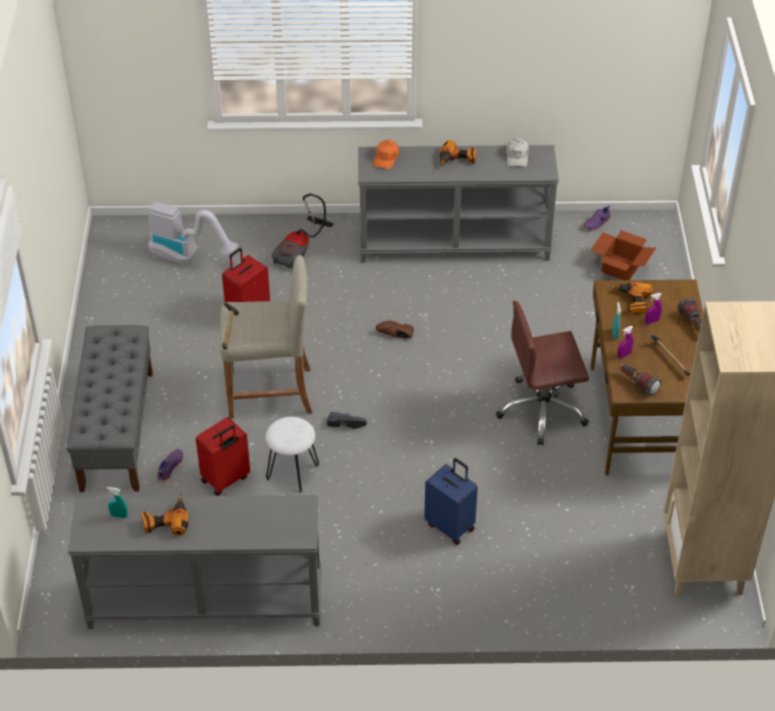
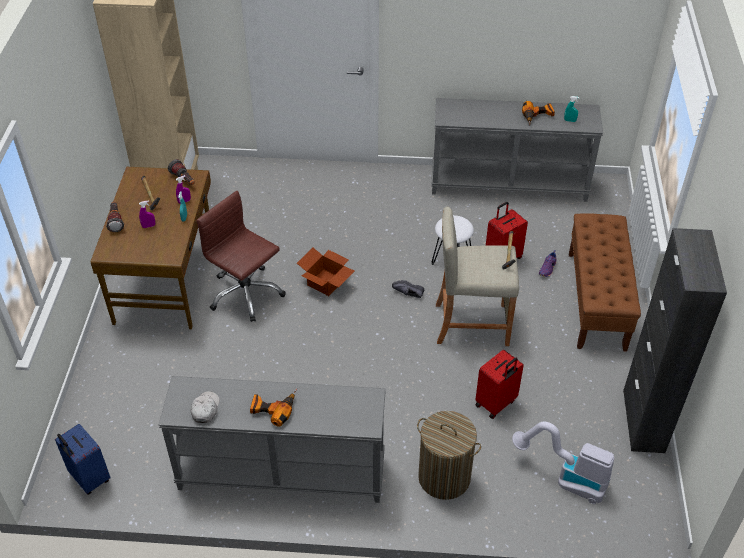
camera: 175 degrees left, 0 degrees up
grey bench [67,325,153,492] -> brown bench [569,213,641,352]
vacuum cleaner [272,194,333,270] -> laundry basket [417,411,481,500]
orange cap [373,140,399,169] -> none
brown shoe [376,320,414,338] -> none
blue suitcase [424,458,478,545] -> blue suitcase moved to [55,424,111,495]
brown office chair [496,301,589,445] -> brown office chair turned 135 degrees counterclockwise [196,191,286,322]
purple shoe [583,205,610,231] -> none
cardboard box [590,230,656,280] -> cardboard box moved to [297,248,354,296]
power drill [606,282,652,314] -> none
none -> black cabinet [623,228,727,453]

